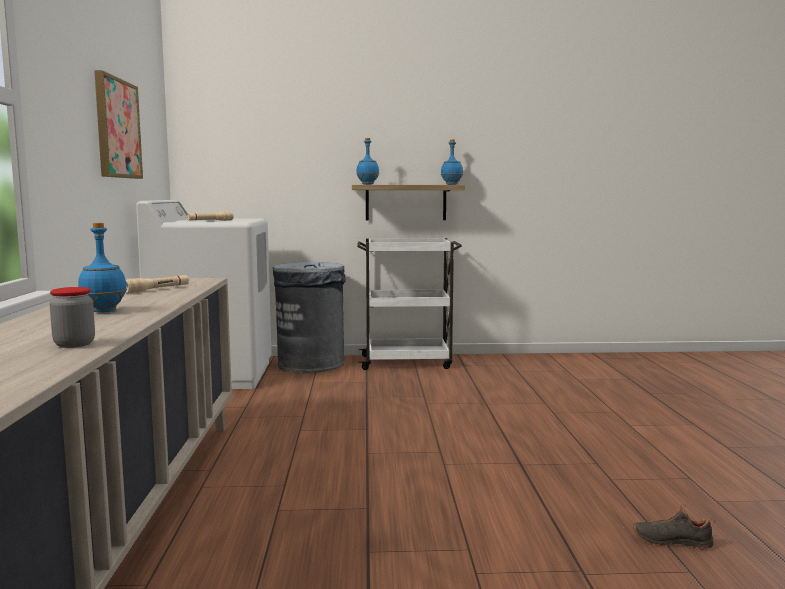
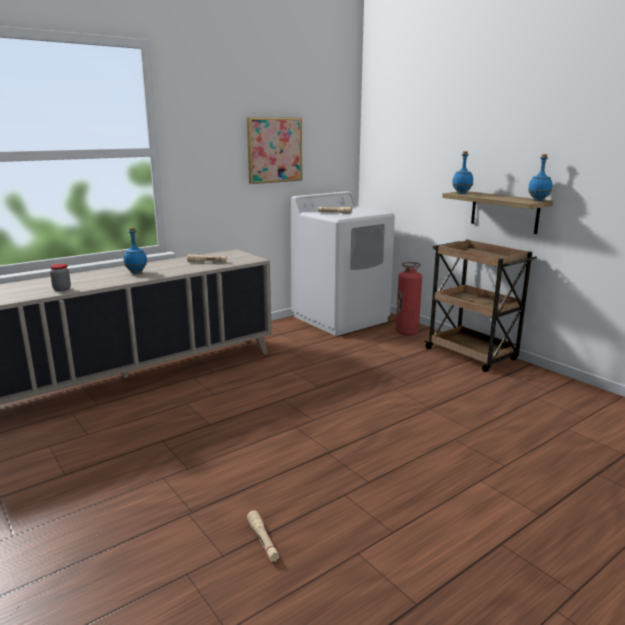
camera: 55 degrees right, 10 degrees up
grey trash can [272,262,346,374] -> fire extinguisher [396,262,422,335]
white cart [357,238,462,370] -> brown cart [424,239,537,372]
black shoe [633,503,716,550] -> beige flashlight [247,510,279,562]

